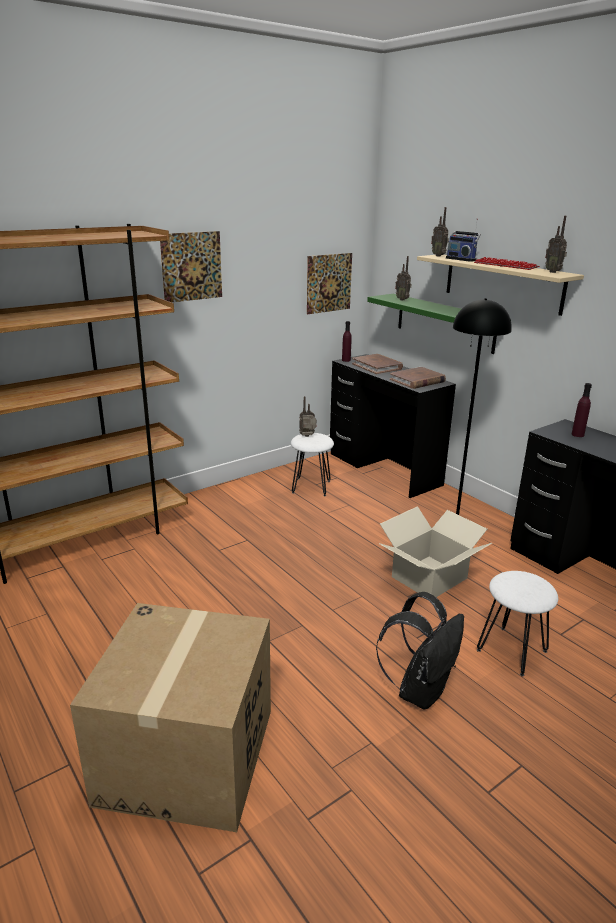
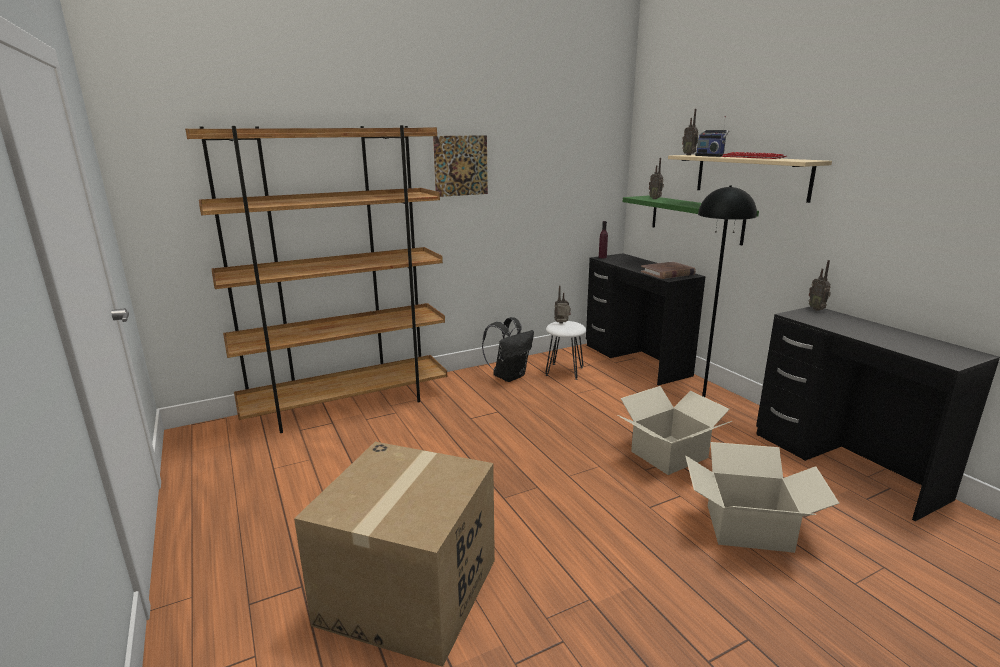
camera: 10 degrees right, 5 degrees down
picture [307,253,352,314] -> none
brown book [352,354,403,374] -> none
black backpack [376,592,464,710] -> black backpack moved to [482,317,534,382]
white stool [477,571,558,676] -> cardboard box [685,442,840,553]
radio [545,216,567,273] -> radio moved to [809,260,831,311]
purple bottle [572,383,592,437] -> none

